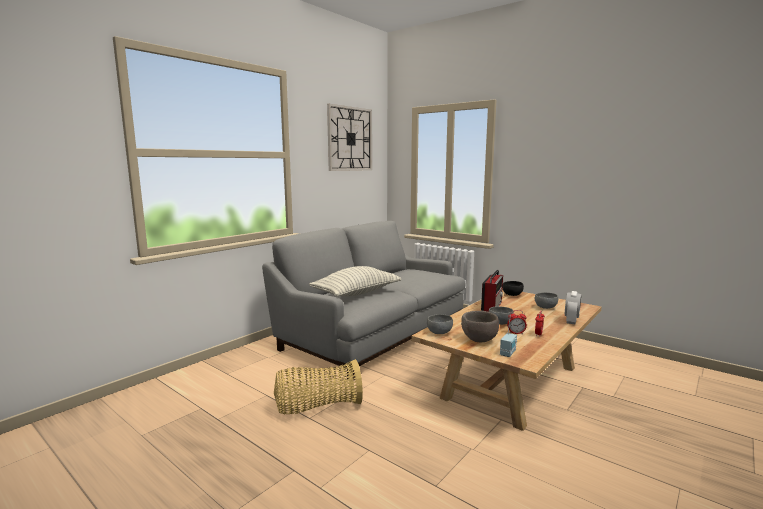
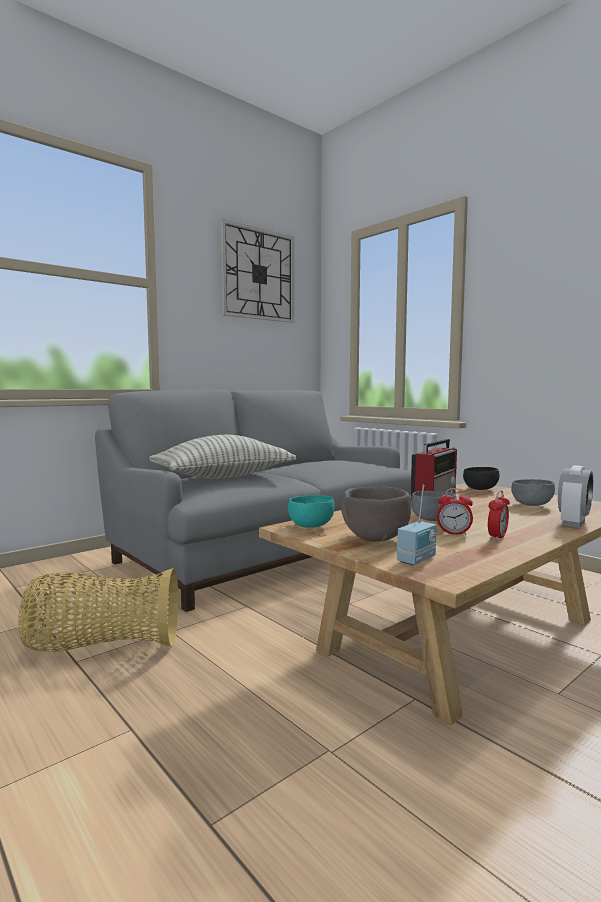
camera: 10 degrees right, 5 degrees down
grey bowl [427,314,453,334] -> turquoise bowl [288,495,335,528]

